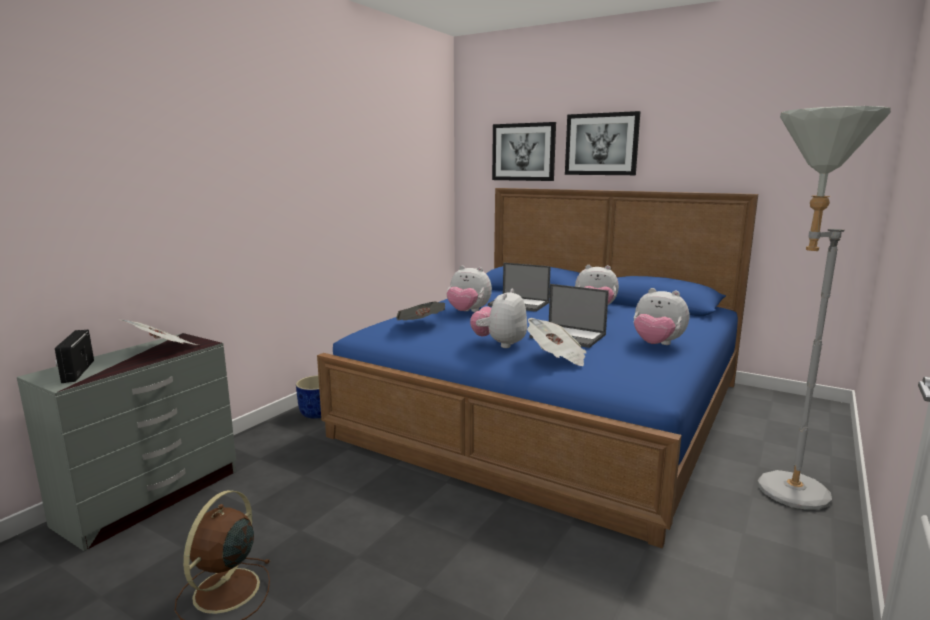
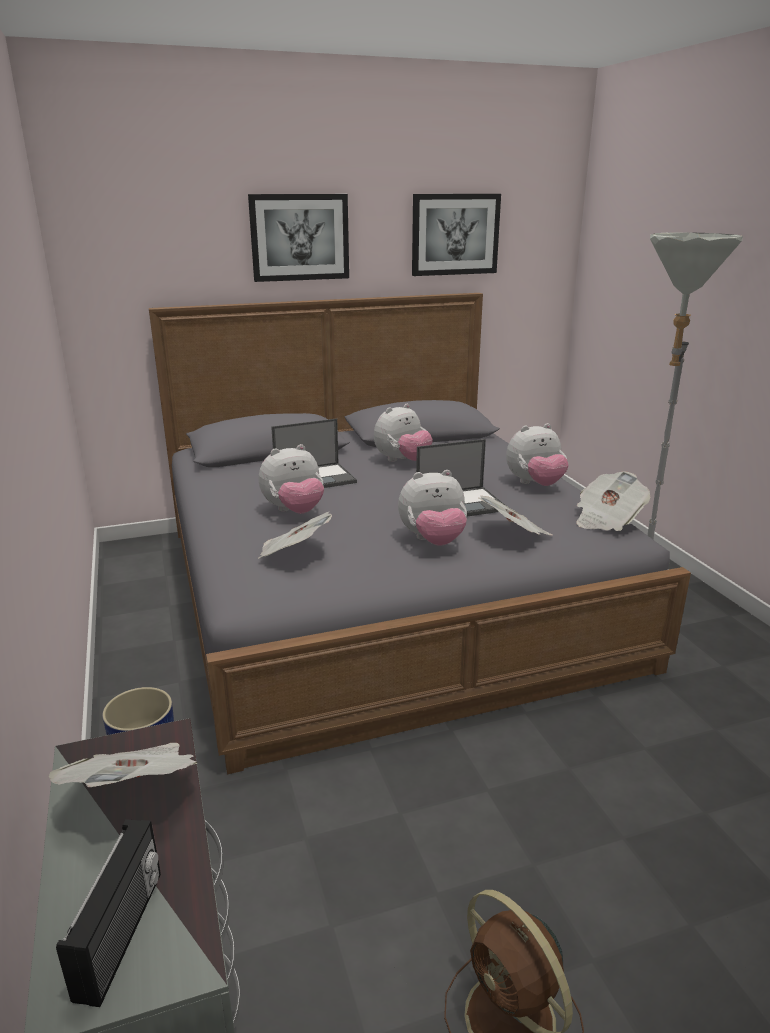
camera: 50 degrees left, 10 degrees up
radio [55,330,94,383] -> radio turned 105 degrees counterclockwise [56,819,161,1007]
blue bed [317,188,758,548] -> grey bed [149,293,691,774]
plush toy [470,289,527,348] -> plush toy turned 75 degrees counterclockwise [398,470,467,546]
picture [492,122,556,181] -> picture moved to [412,194,501,276]
none -> newspaper [577,471,650,531]

